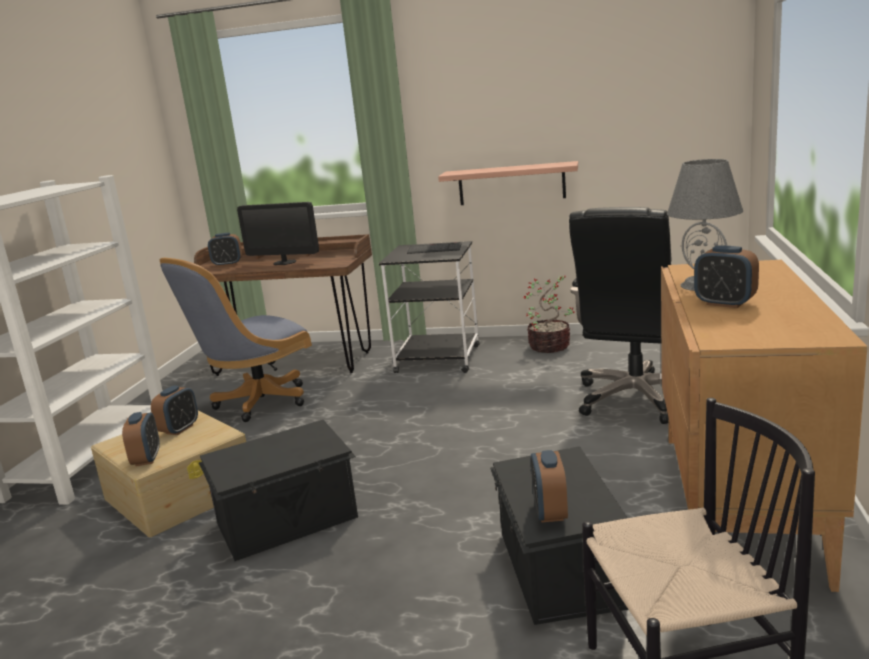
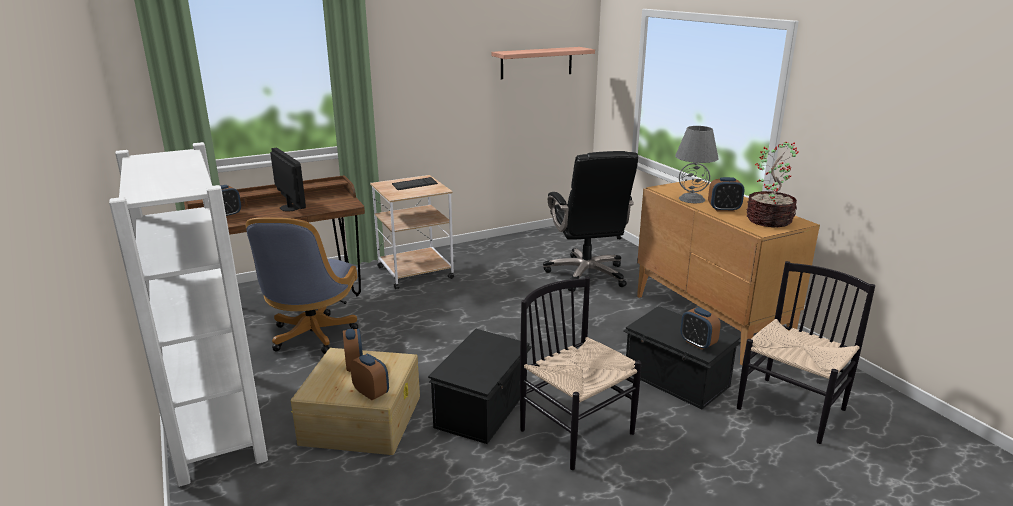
camera: 40 degrees left, 5 degrees up
monitor [237,202,319,265] -> monitor turned 105 degrees counterclockwise [270,147,306,212]
black cart [379,241,480,373] -> beige cart [370,175,455,289]
shelf [438,161,578,205] -> shelf moved to [491,47,595,79]
potted plant [523,276,574,353] -> potted plant moved to [747,142,799,227]
none -> black chair [520,277,641,470]

